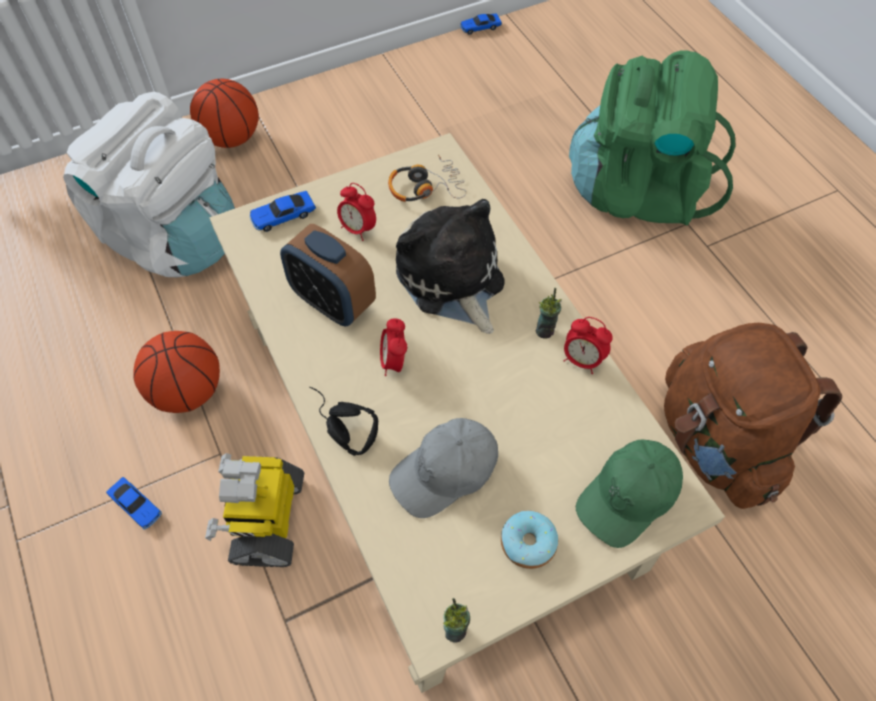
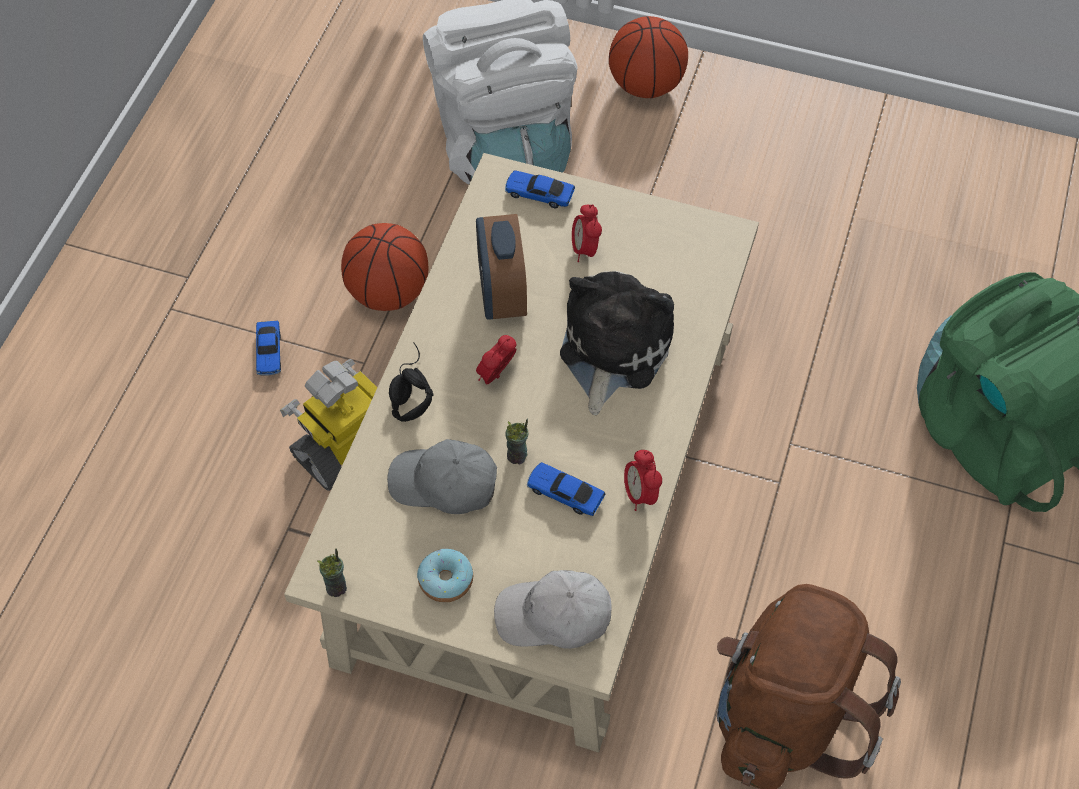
camera: 45 degrees right, 0 degrees up
headphones [388,155,466,202] -> none
toy car [460,14,502,35] -> toy car moved to [527,462,606,516]
cup [536,288,562,338] -> cup moved to [505,419,529,464]
green cap [576,440,683,548] -> white cap [494,570,612,649]

